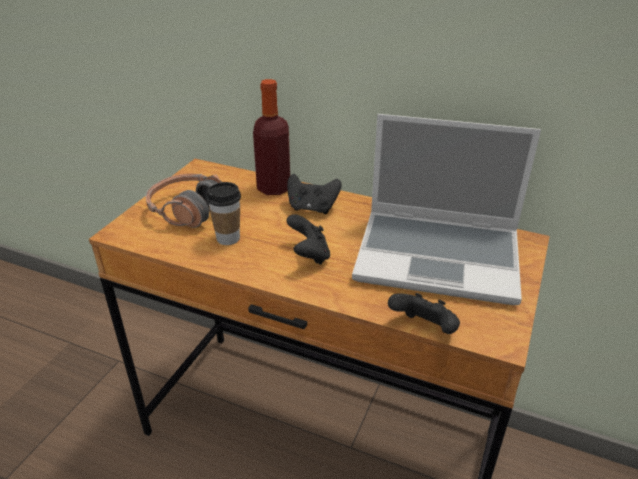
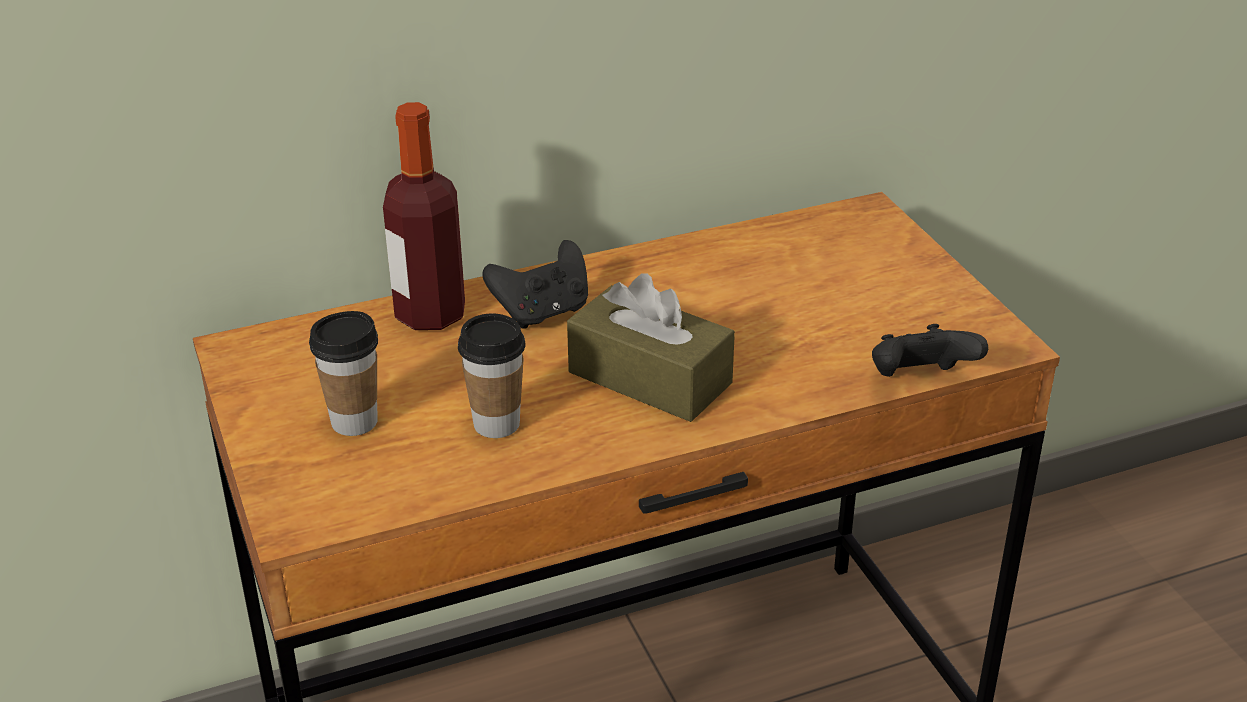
camera: 45 degrees left, 0 degrees up
headphones [145,174,222,228] -> cup [309,311,378,436]
black game controller [286,214,330,265] -> brown tissue box [567,273,735,422]
laptop [352,114,541,305] -> none

